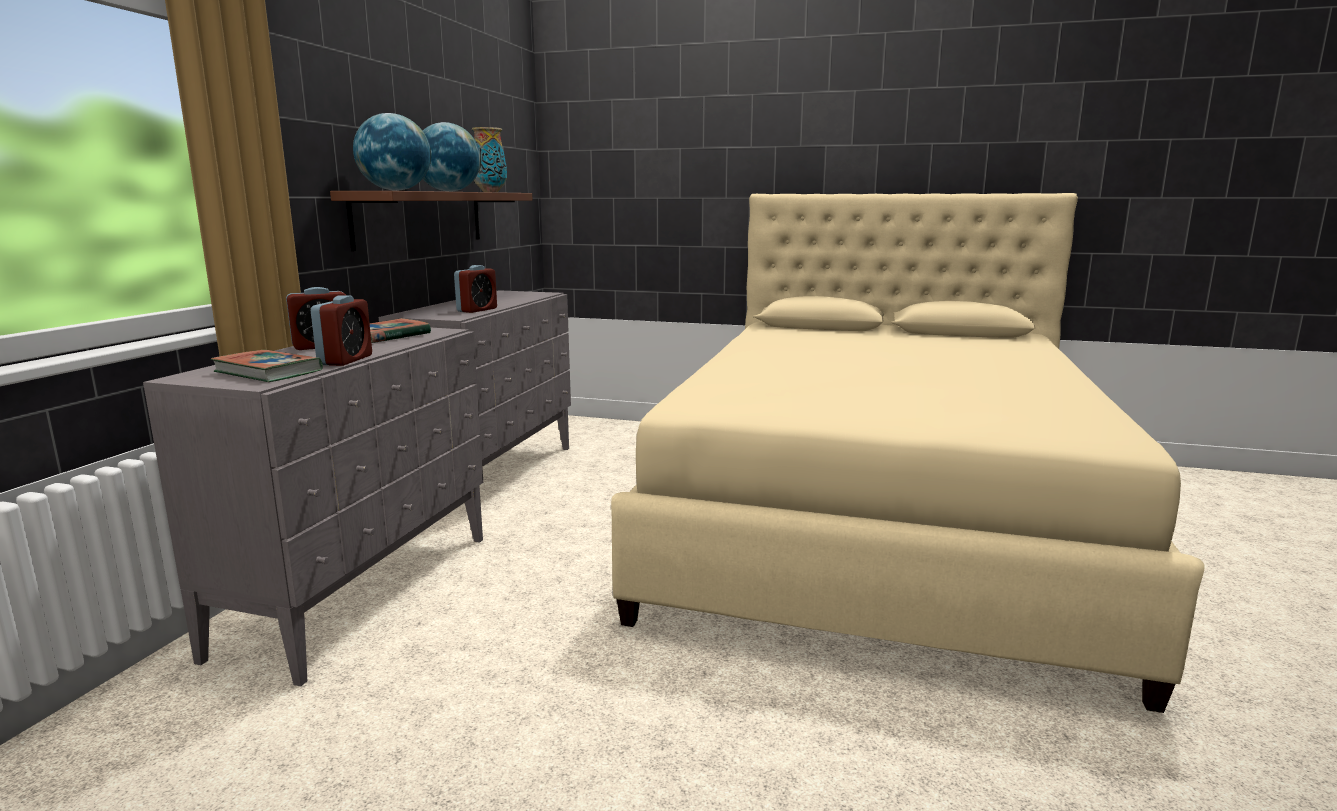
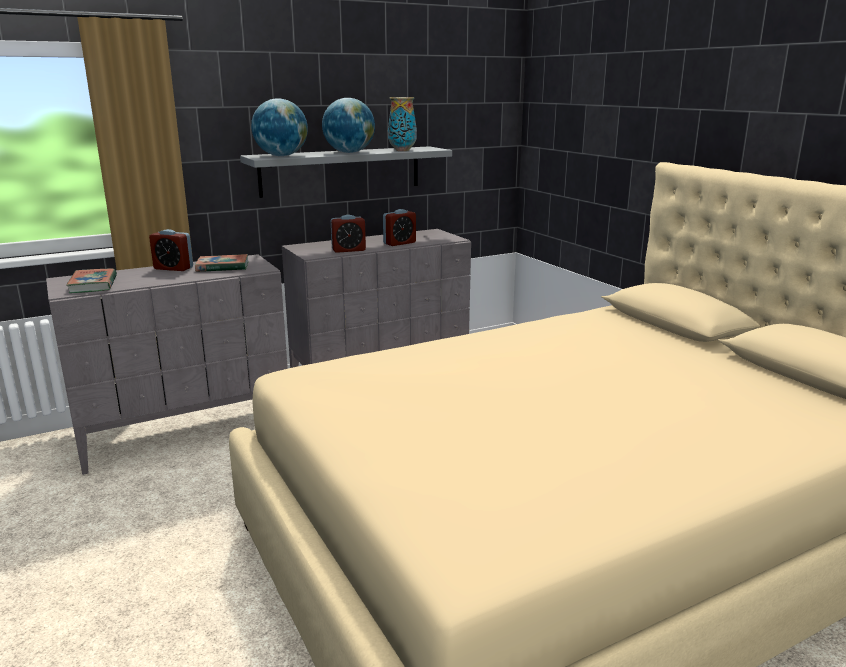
camera: 45 degrees right, 5 degrees up
alarm clock [311,295,372,366] -> alarm clock moved to [383,209,416,246]
brown shelf [330,191,533,251] -> grey shelf [240,146,452,198]

